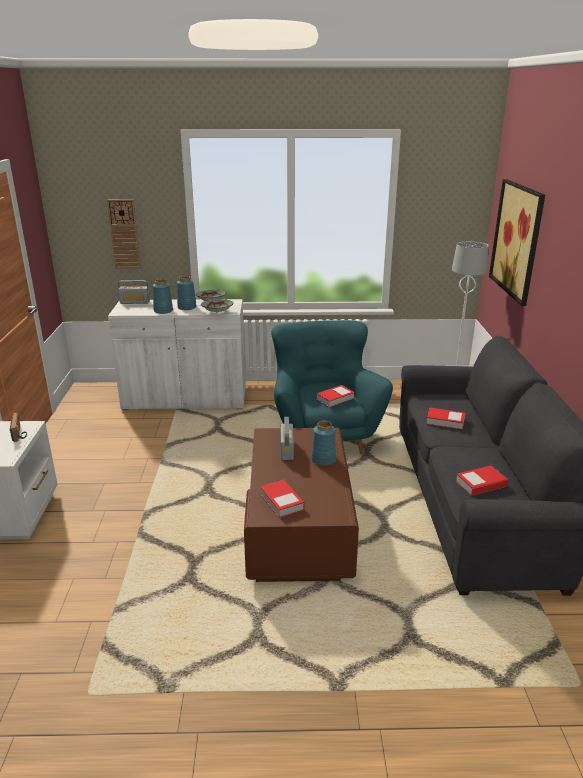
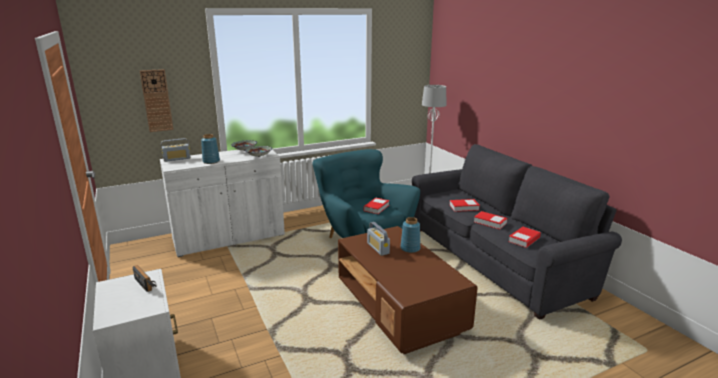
camera: 25 degrees left, 5 degrees down
blue vase [177,276,197,310] -> none
book [260,480,304,518] -> book moved to [474,211,508,230]
picture [489,179,545,306] -> none

